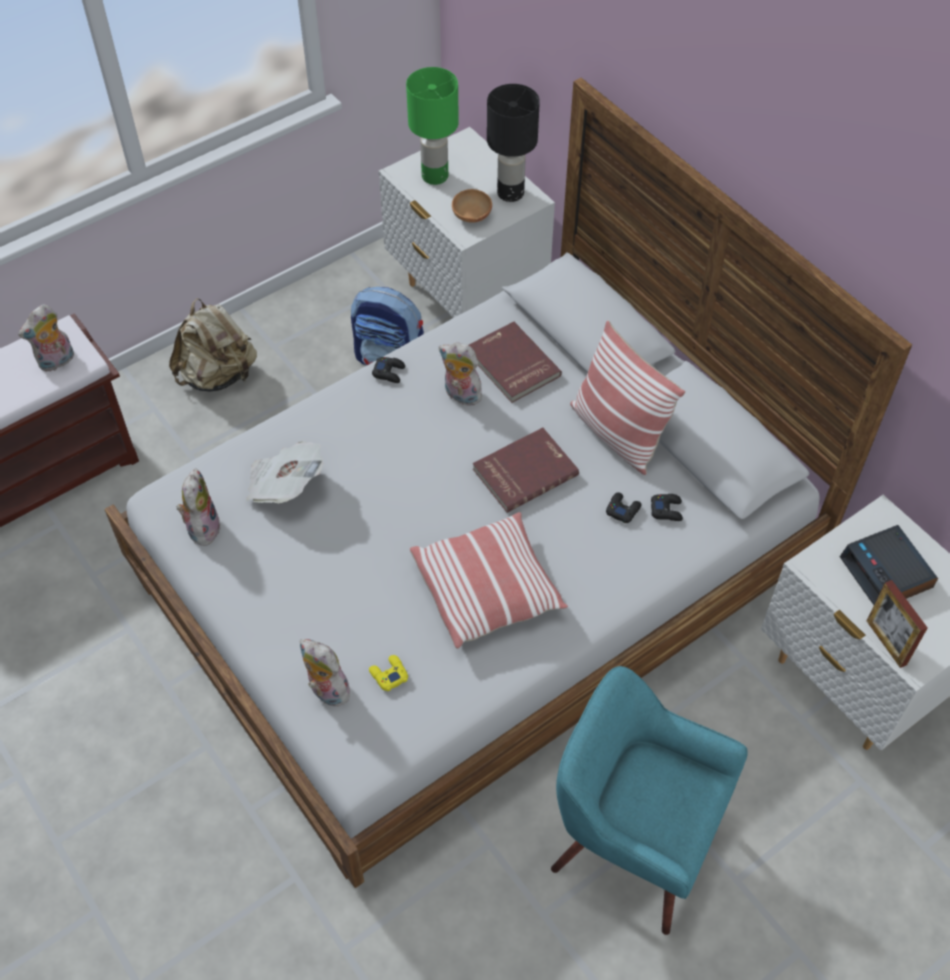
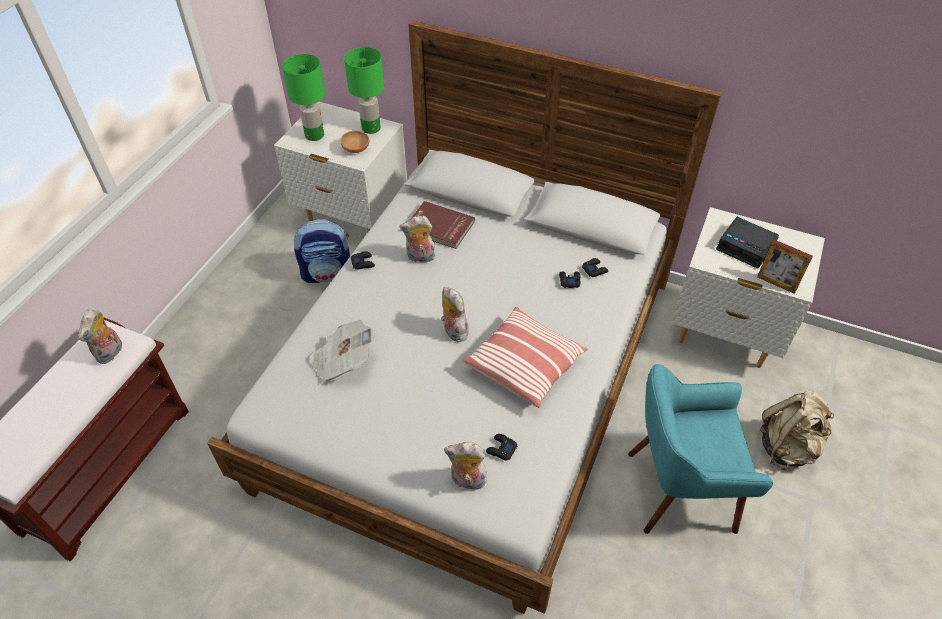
camera: 30 degrees left, 5 degrees down
beige backpack [169,298,257,391] -> beige backpack moved to [760,391,834,470]
plush toy [177,468,221,546] -> plush toy moved to [441,287,469,342]
yellow game controller [369,655,408,691] -> black game controller [486,434,517,460]
red book [473,428,579,513] -> none
black table lamp [487,84,540,202] -> green table lamp [344,47,384,134]
pillow [570,321,685,475] -> none

